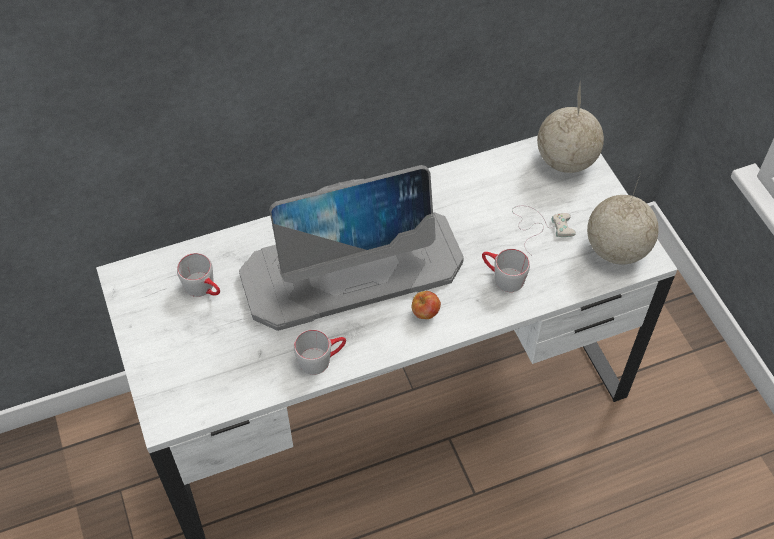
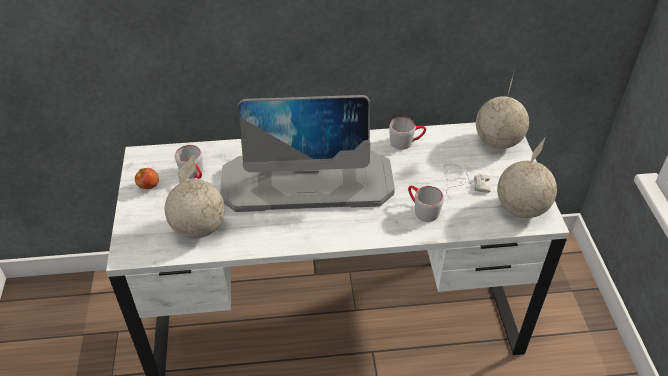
camera: 15 degrees right, 10 degrees down
grey mug [294,329,346,375] -> grey mug moved to [389,117,426,150]
apple [411,291,441,319] -> apple moved to [135,168,159,189]
none -> globe [165,155,225,239]

